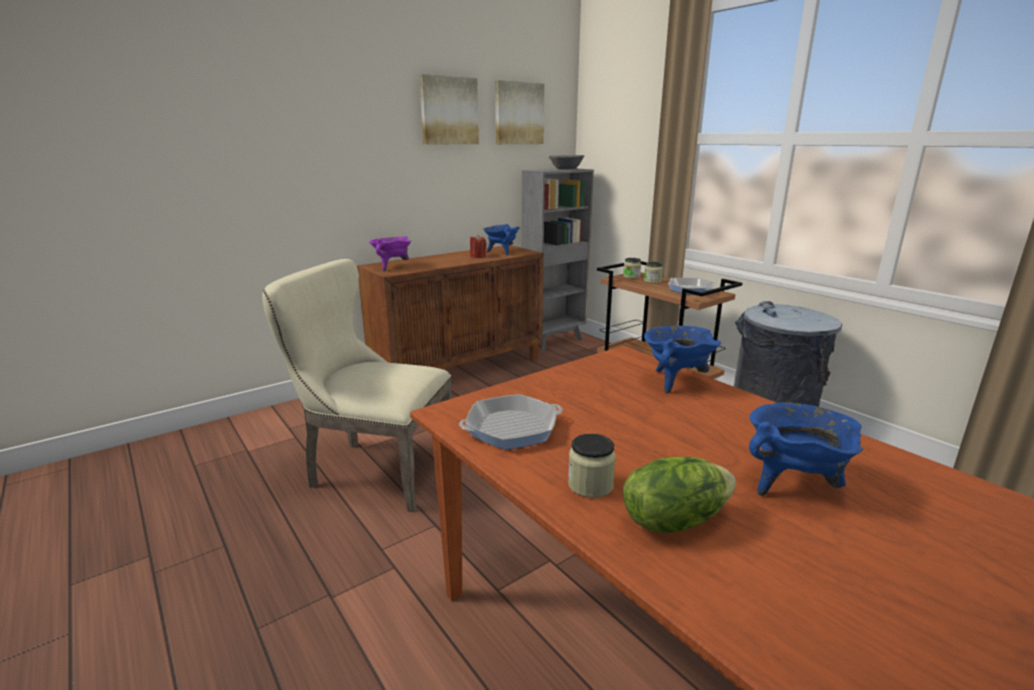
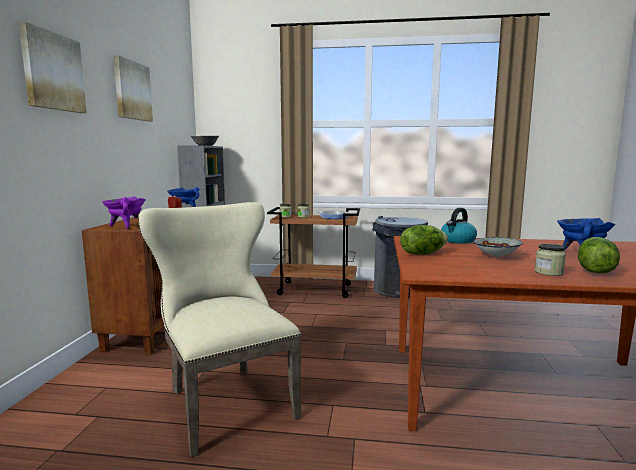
camera: 45 degrees left, 10 degrees down
beige chair [262,259,452,512] -> beige chair turned 90 degrees clockwise [138,202,302,457]
frying pan [459,394,562,450] -> none
picture [495,80,544,144] -> picture moved to [19,22,87,113]
blue cooking pot [644,326,721,393] -> kettle [441,208,477,244]
none -> lettuce [400,225,448,255]
none -> bowl [474,237,523,257]

